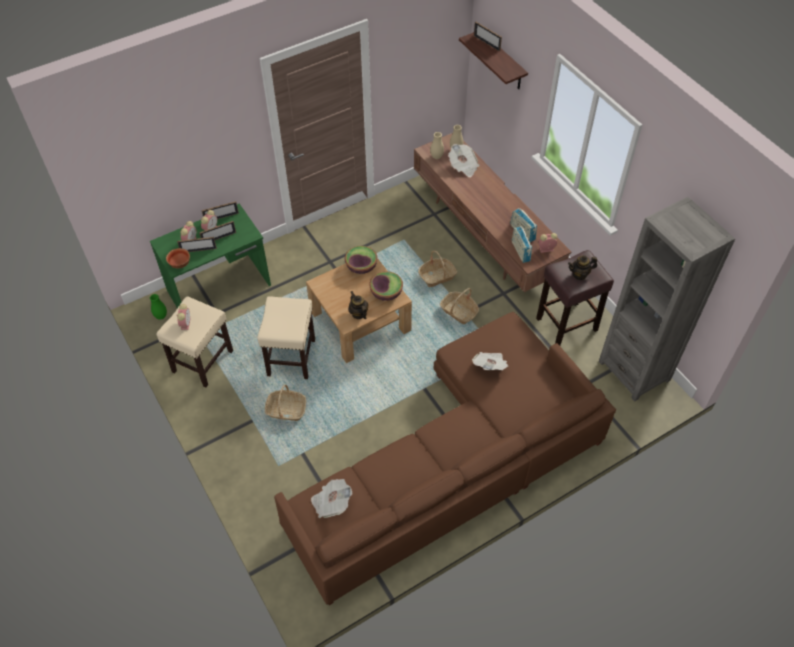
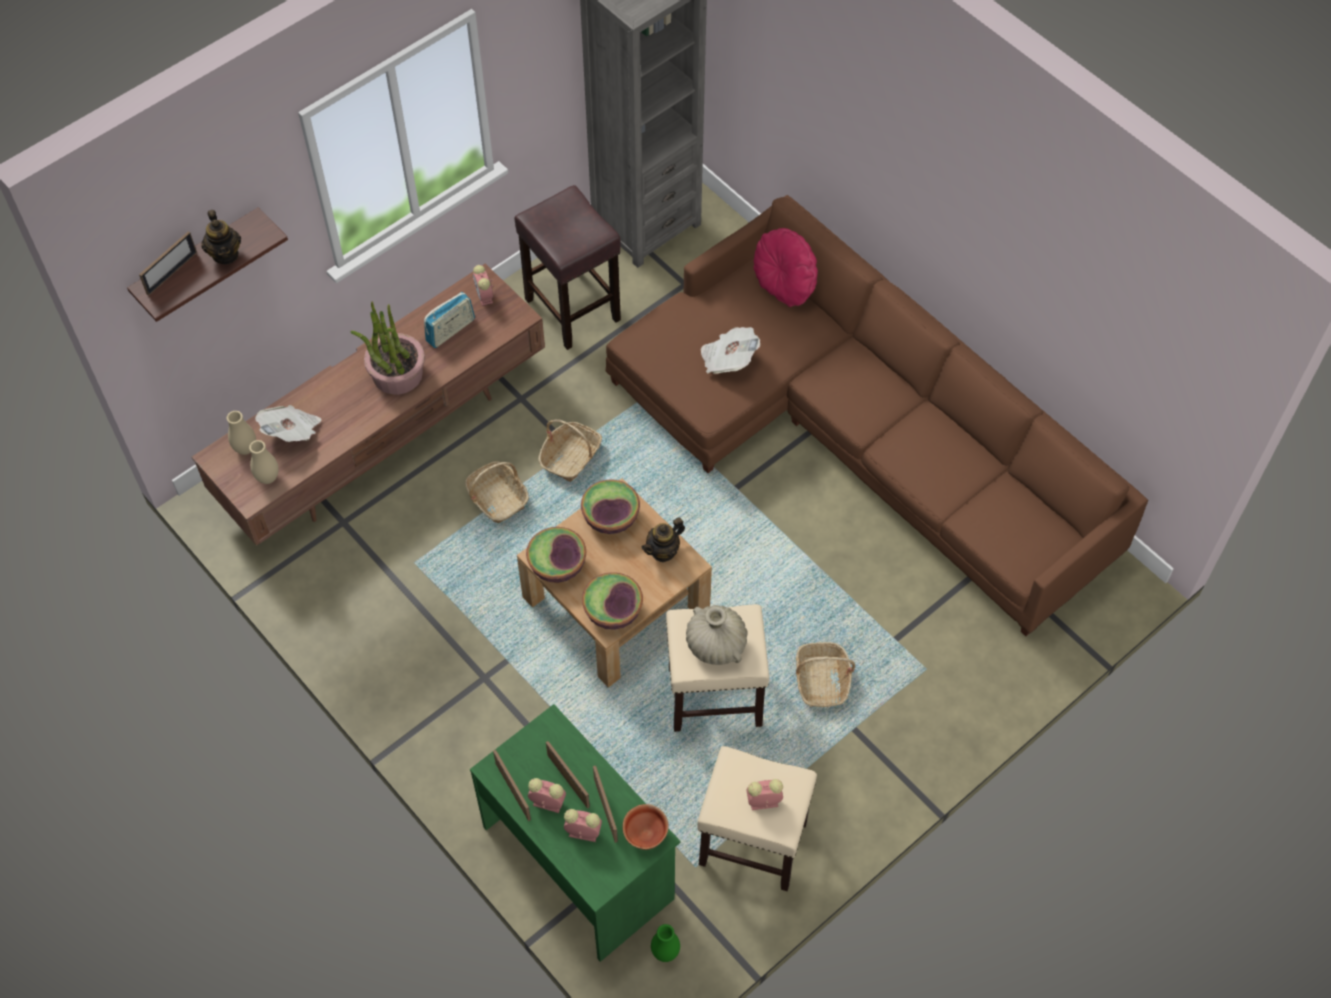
camera: 100 degrees left, 5 degrees up
newspaper [311,479,352,518] -> none
radio [512,226,532,263] -> none
teapot [568,256,597,280] -> teapot moved to [202,210,241,264]
none -> potted plant [351,302,425,395]
none -> bowl [582,572,643,630]
none -> beige vase [686,605,748,665]
none -> pink pillow [753,228,818,307]

